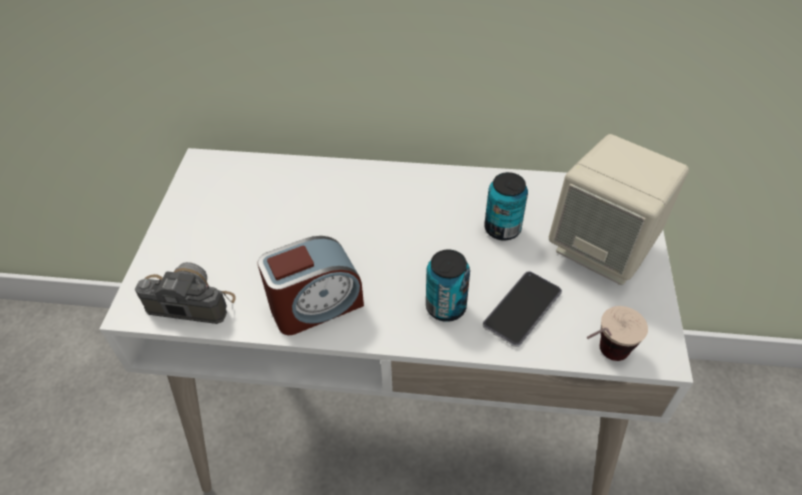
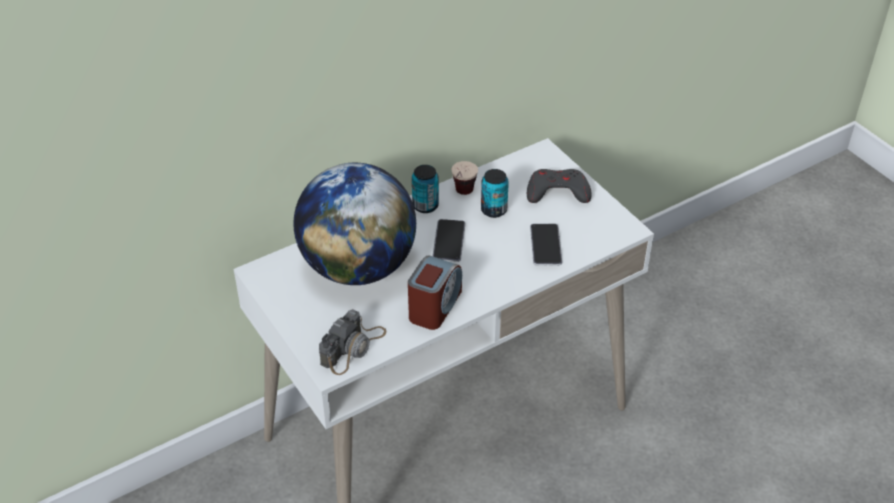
camera: 40 degrees left, 5 degrees down
camera [135,262,236,324] -> camera turned 150 degrees clockwise [319,309,387,375]
can [426,250,470,322] -> can moved to [412,165,439,213]
beige speaker [549,134,689,285] -> grey game controller [527,169,592,203]
cup [587,306,648,361] -> cup moved to [451,161,478,195]
none -> globe [294,163,416,285]
none -> phone [432,219,466,262]

